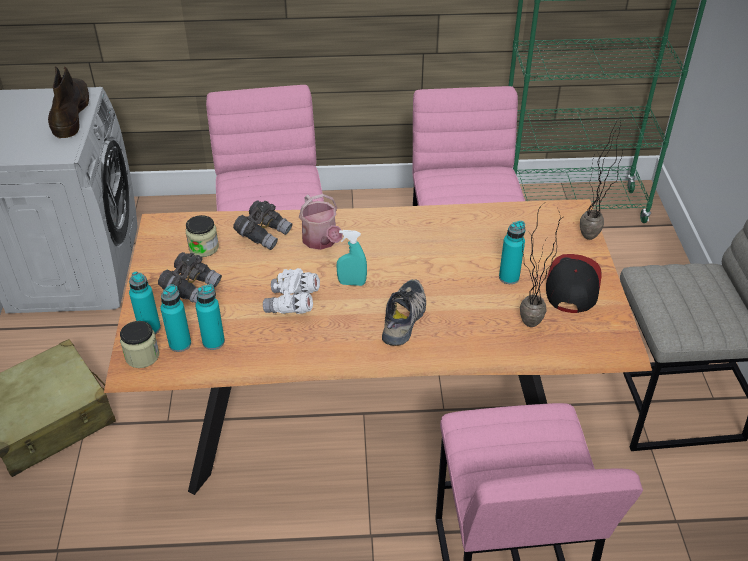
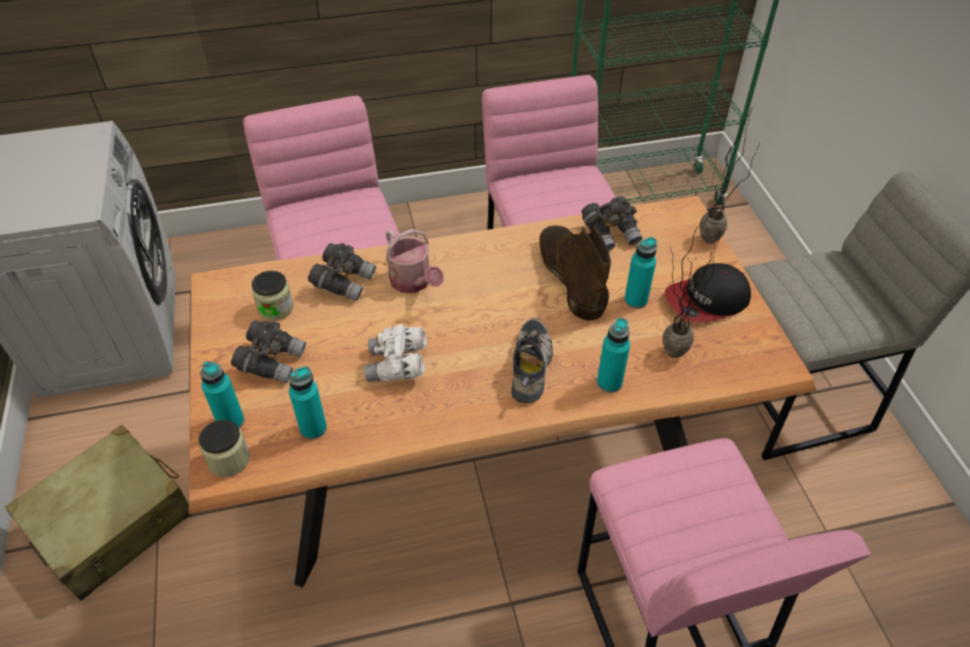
camera: 10 degrees left, 5 degrees up
brown boot [48,66,89,139] -> brown boot moved to [539,225,611,321]
turquoise bottle [160,284,191,352] -> turquoise bottle moved to [597,318,630,393]
turquoise spray bottle [336,230,367,286] -> none
cap [546,254,602,313] -> cap turned 120 degrees counterclockwise [665,263,751,323]
none -> grey binoculars [581,196,642,251]

